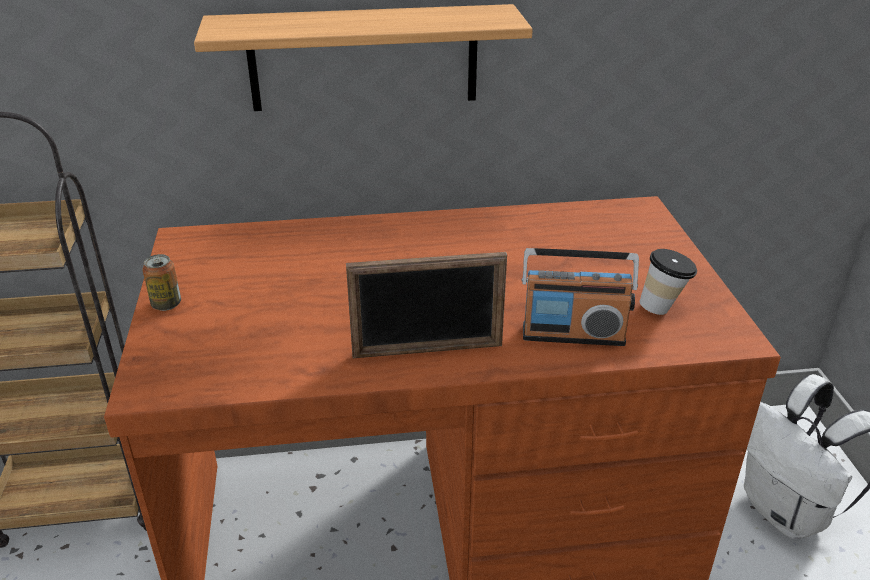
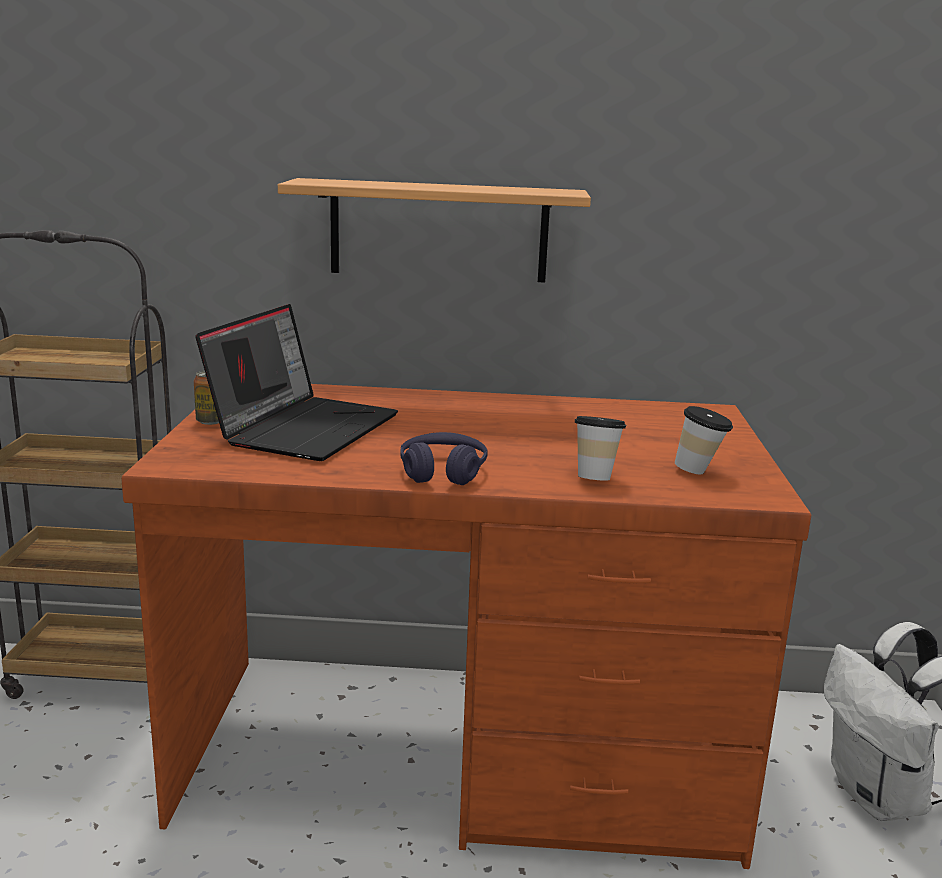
camera: 10 degrees right, 15 degrees down
picture frame [346,252,507,358] -> purple headphones [400,432,488,485]
radio [522,248,639,346] -> cup [575,416,626,481]
none -> laptop [196,304,398,461]

